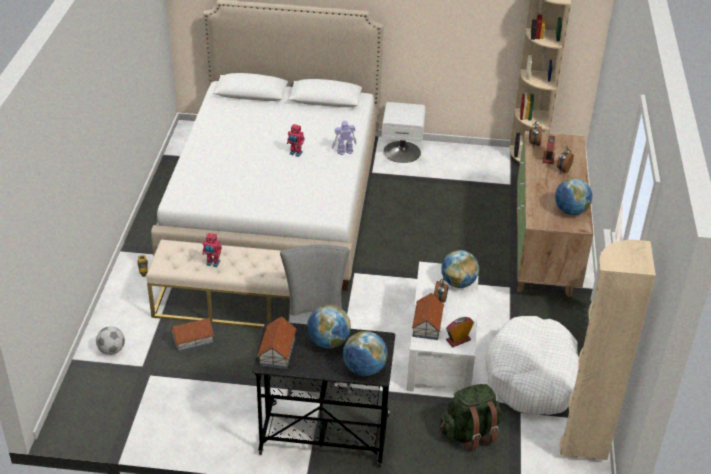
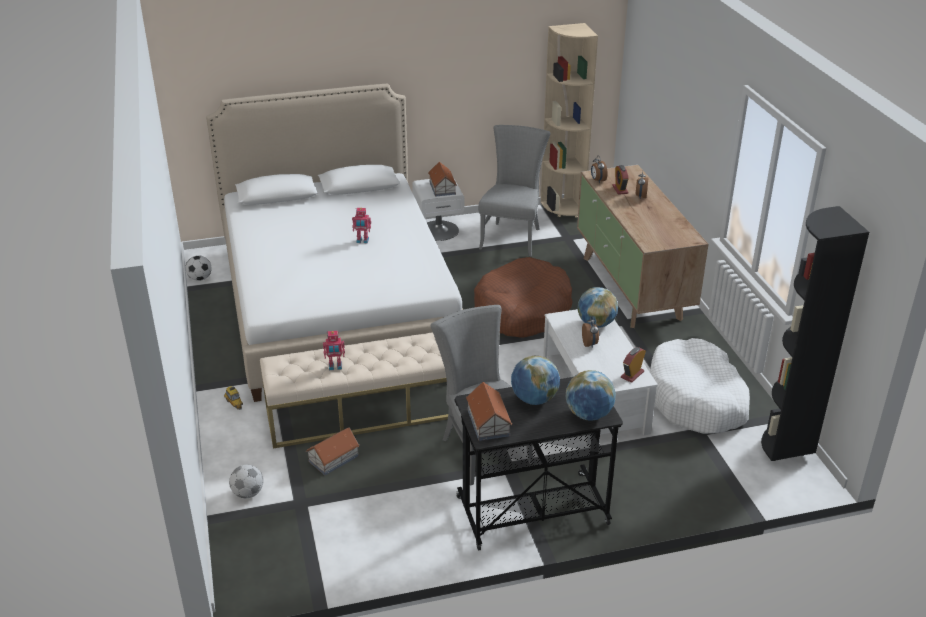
camera: 20 degrees left, 5 degrees down
toy robot [332,121,357,155] -> none
toy house [412,293,444,340] -> toy house moved to [428,162,457,197]
green backpack [439,384,502,451] -> none
globe [555,178,593,215] -> none
beige bookcase [560,240,656,460] -> black bookcase [761,206,869,461]
none -> football [185,255,212,281]
none -> brown dog bed [474,257,573,338]
none -> grey chair [478,125,550,257]

